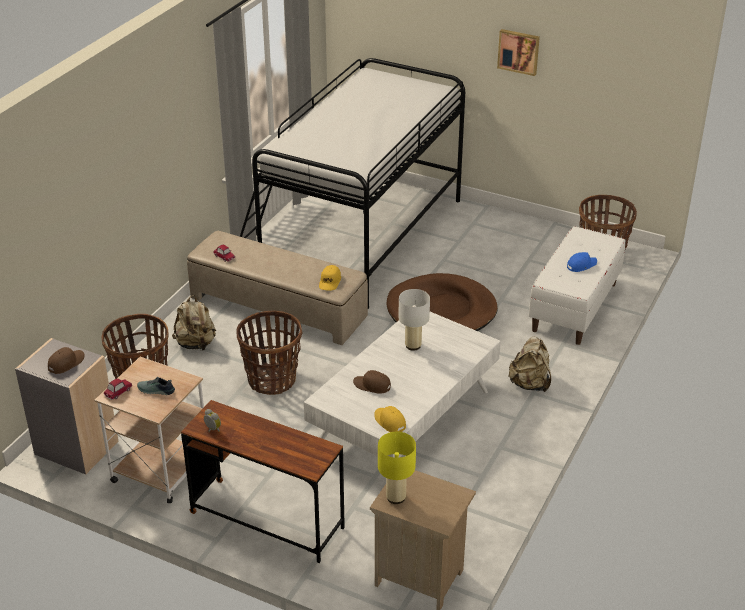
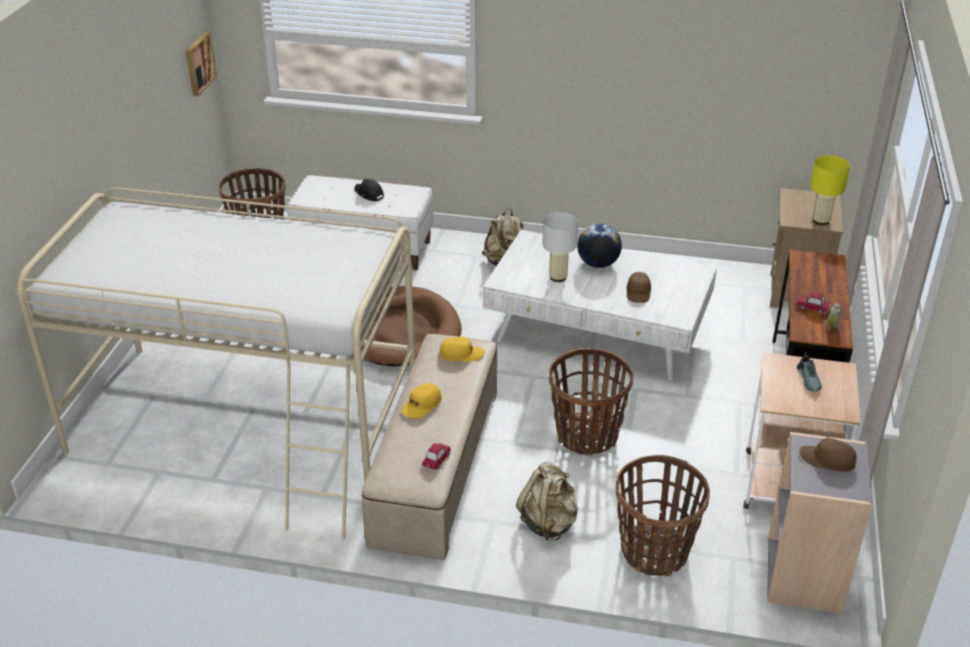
camera: 105 degrees left, 0 degrees up
toy car [103,378,132,400] -> toy car moved to [796,292,830,314]
black bed [240,58,465,309] -> beige bed [17,187,415,540]
yellow cap [374,406,406,432] -> yellow cap moved to [401,383,442,418]
picture [497,29,540,76] -> picture moved to [186,32,217,97]
blue cap [567,252,597,272] -> black cap [355,179,384,201]
none -> globe [577,224,622,268]

